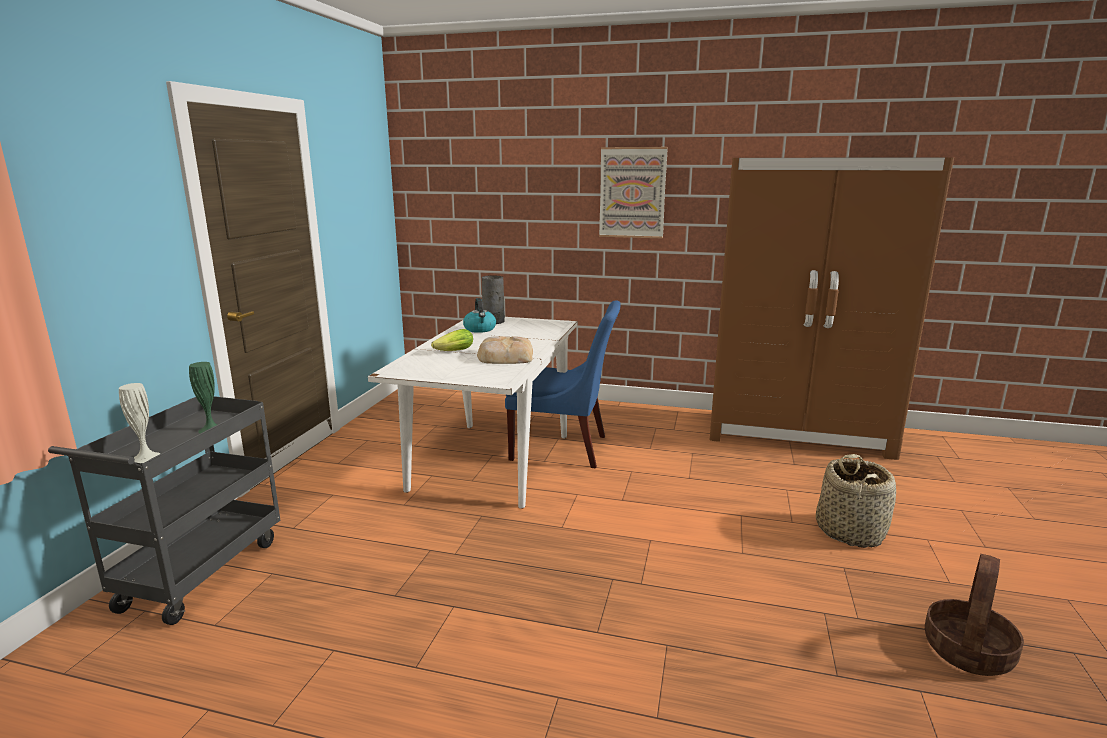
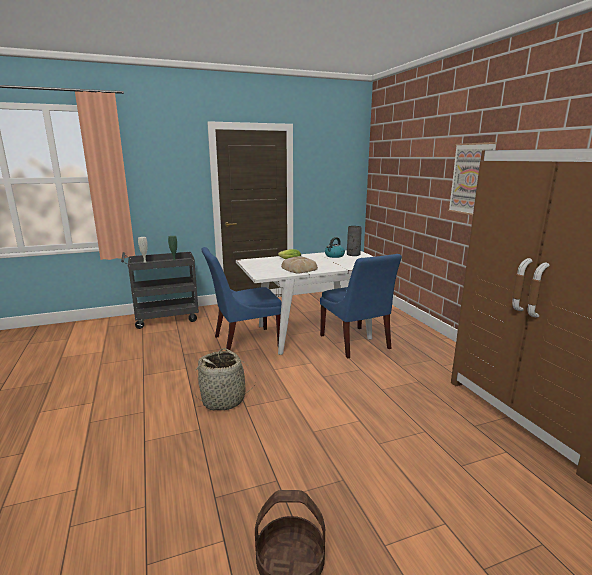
camera: 55 degrees right, 0 degrees up
basket [816,454,896,548] -> basket moved to [194,348,254,411]
none -> blue chair [201,247,282,351]

